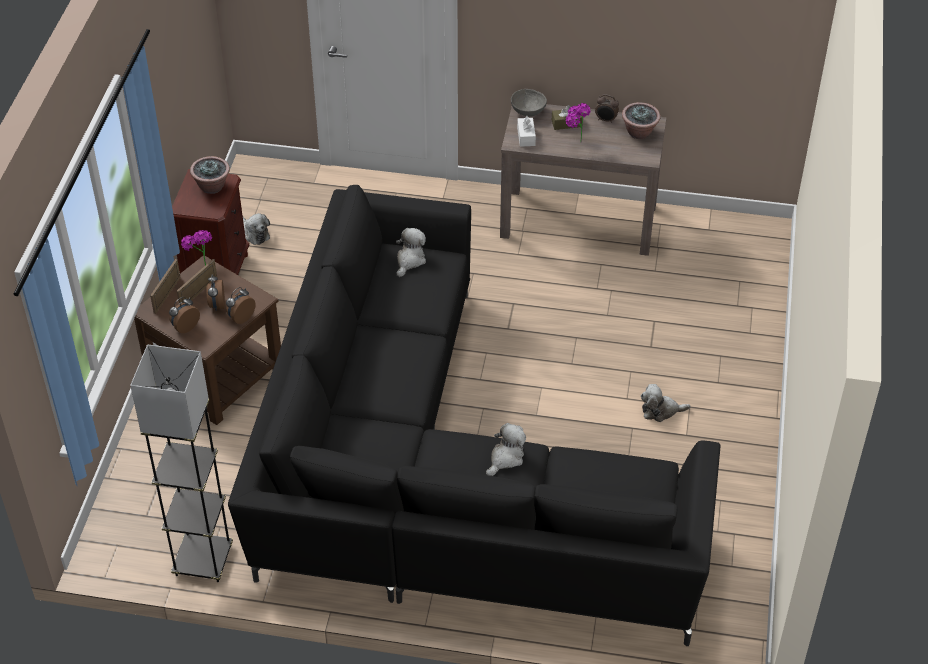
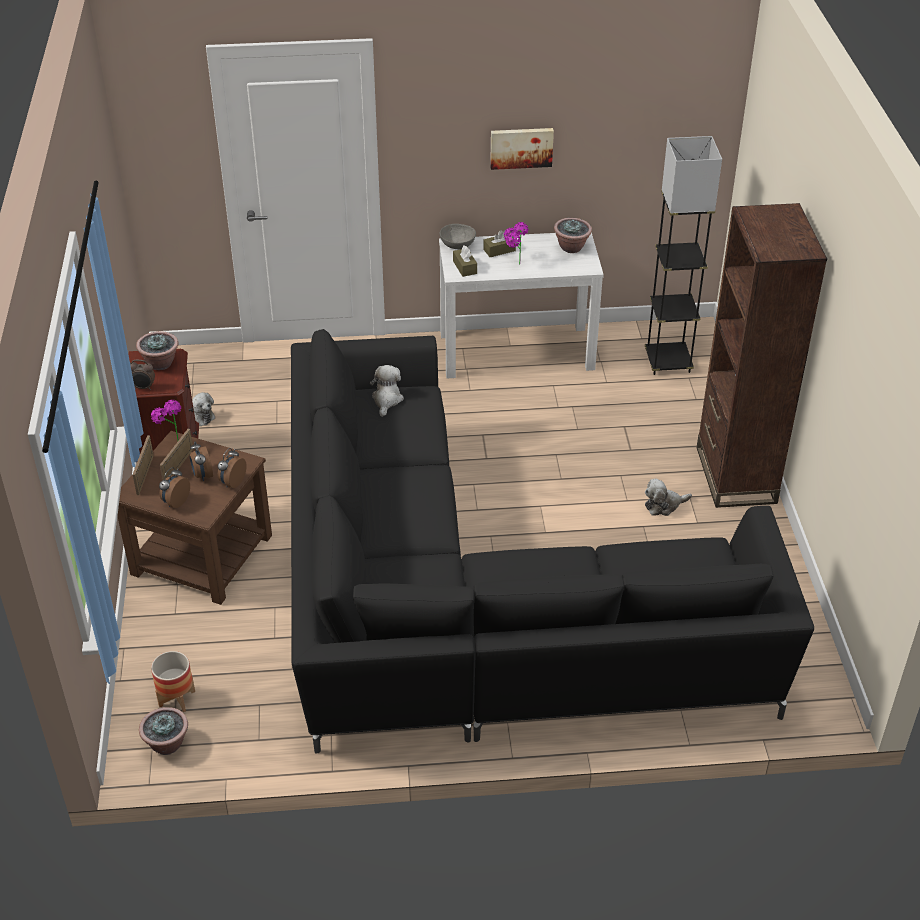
camera: 15 degrees left, 5 degrees down
grey floor lamp [130,344,233,582] -> grey floor lamp moved to [645,136,722,375]
plush toy [486,423,526,476] -> none
brown console table [500,104,667,256] -> white console table [439,233,604,378]
white tissue box [517,116,536,147] -> brown tissue box [453,246,477,277]
alarm clock [595,94,619,123] -> alarm clock moved to [130,360,155,390]
none -> potted plant [139,707,188,755]
none -> planter [151,651,195,712]
none -> picture [490,128,554,170]
none -> brown bookcase [697,203,827,508]

